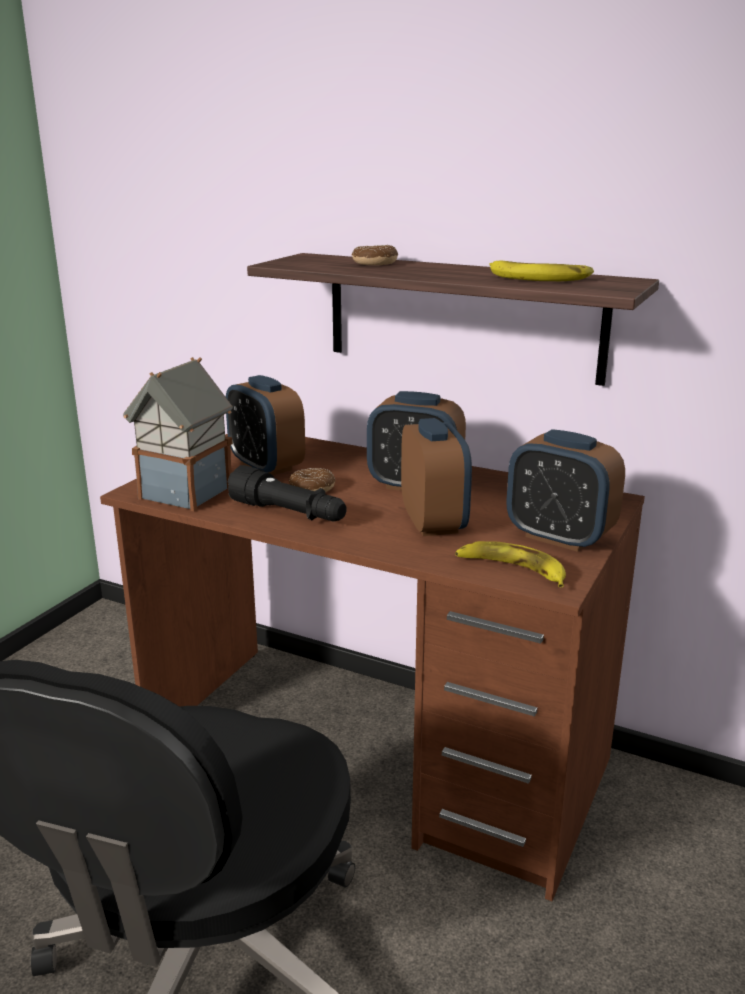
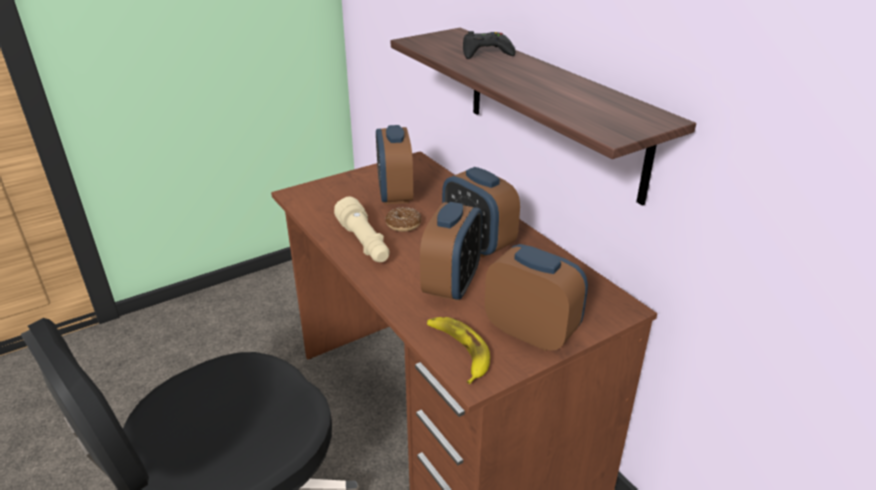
camera: 30 degrees right, 10 degrees up
toy house [123,357,233,511] -> none
black flashlight [228,465,347,522] -> beige flashlight [334,197,389,262]
donut [351,245,398,265] -> black game controller [463,31,516,59]
banana [489,261,594,281] -> none
alarm clock [506,429,625,552] -> alarm clock turned 150 degrees clockwise [485,244,588,351]

